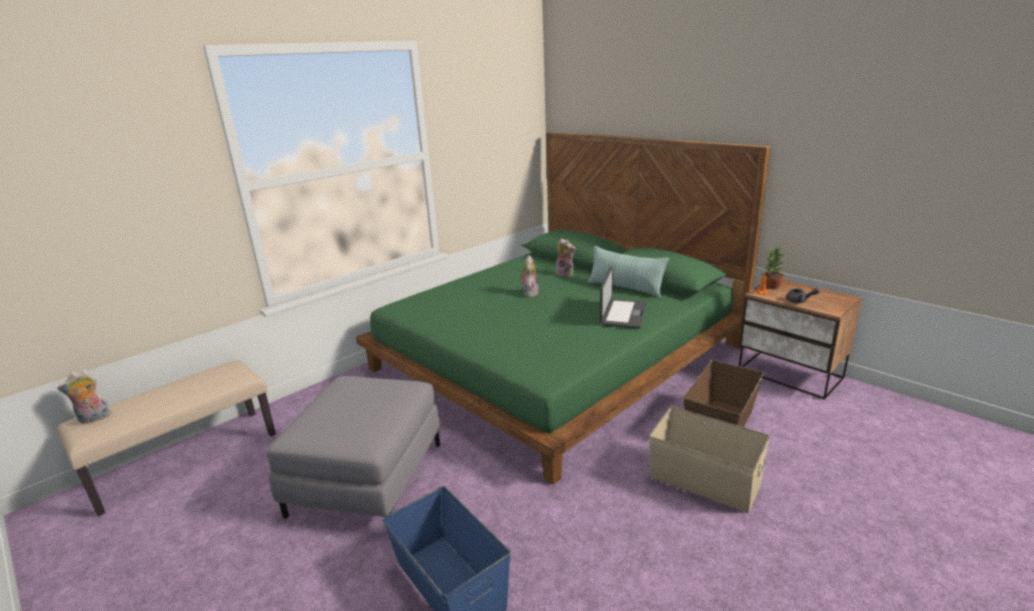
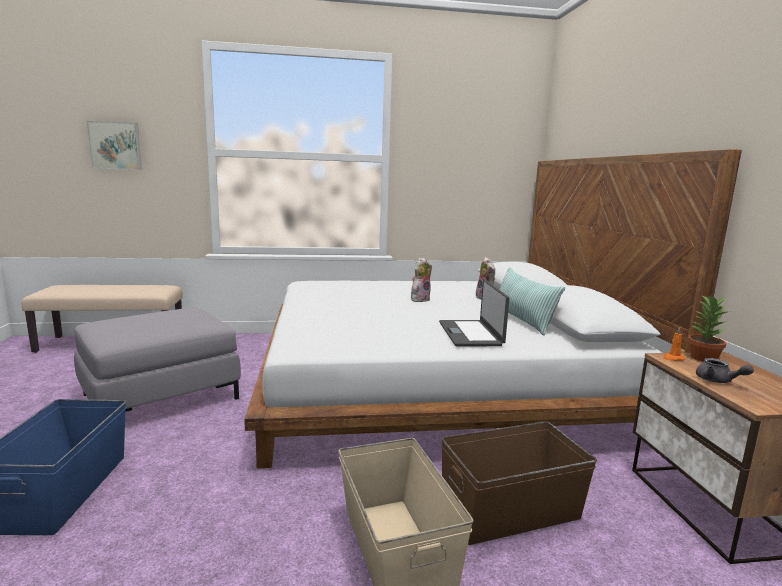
camera: 35 degrees right, 10 degrees down
plush toy [57,369,114,424] -> none
green bed [356,132,771,485] -> white bed [244,149,742,468]
laptop [600,266,647,329] -> laptop turned 120 degrees clockwise [439,280,509,346]
none -> picture [86,121,142,170]

